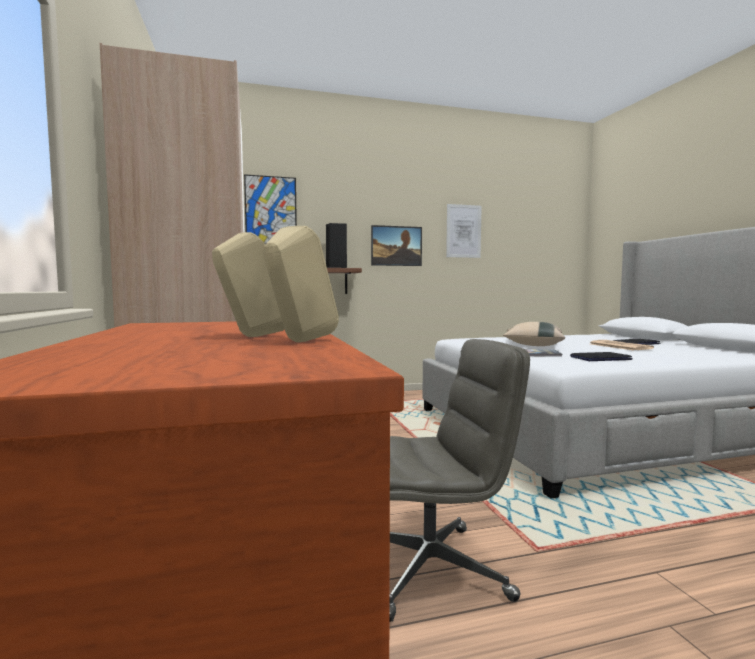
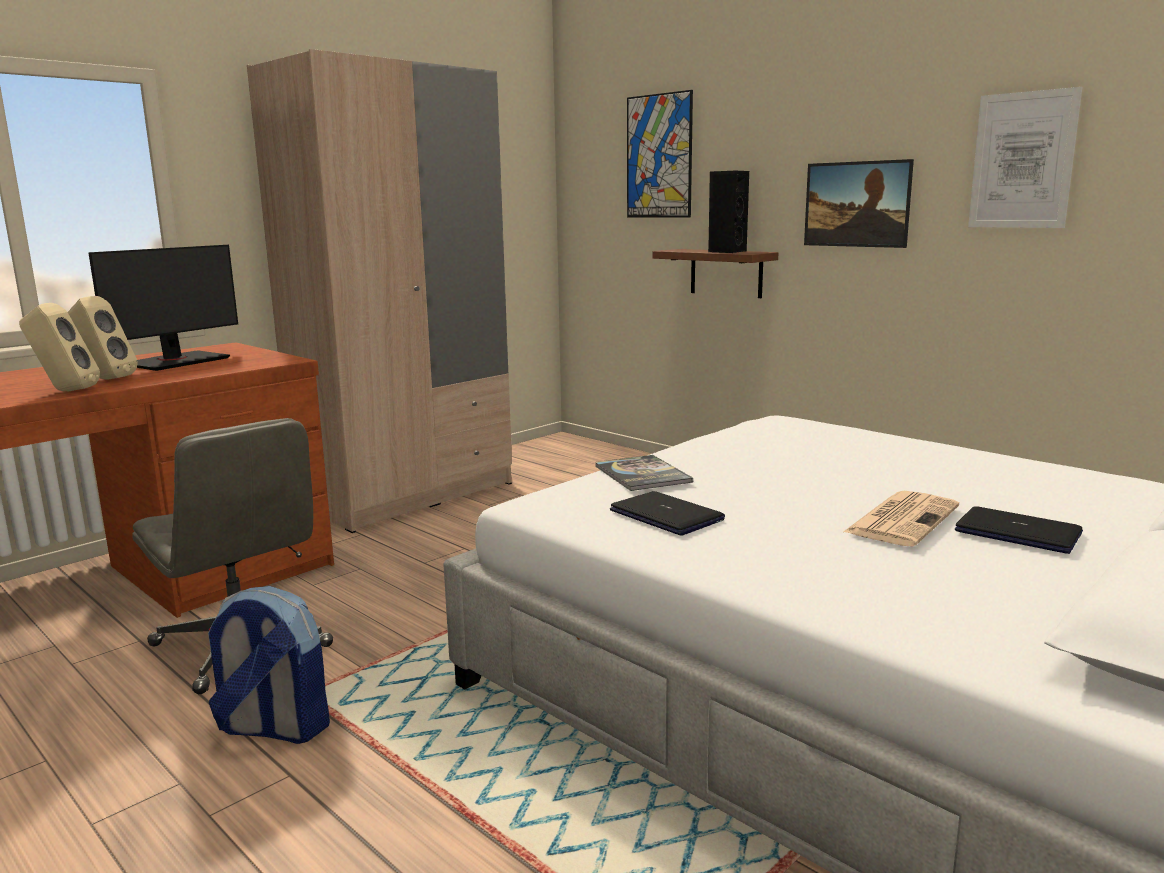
camera: 60 degrees right, 10 degrees up
beige pillow [503,322,565,346] -> none
none -> monitor [88,245,238,371]
none -> backpack [208,586,330,744]

